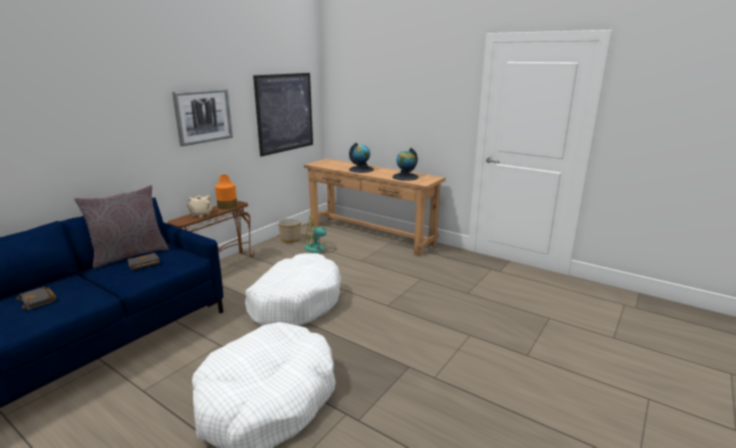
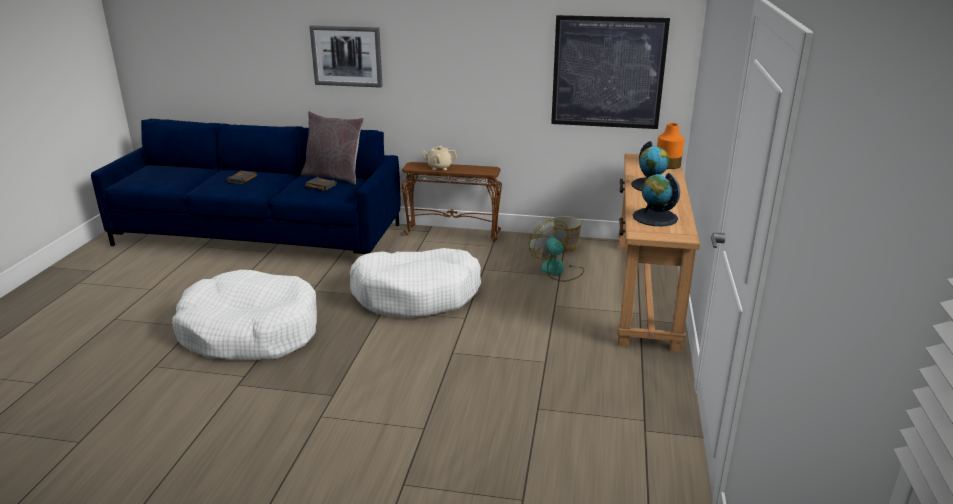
camera: 65 degrees right, 5 degrees up
picture [172,88,233,146] -> picture moved to [309,25,383,88]
orange vase [215,175,237,209] -> orange vase moved to [657,123,684,169]

